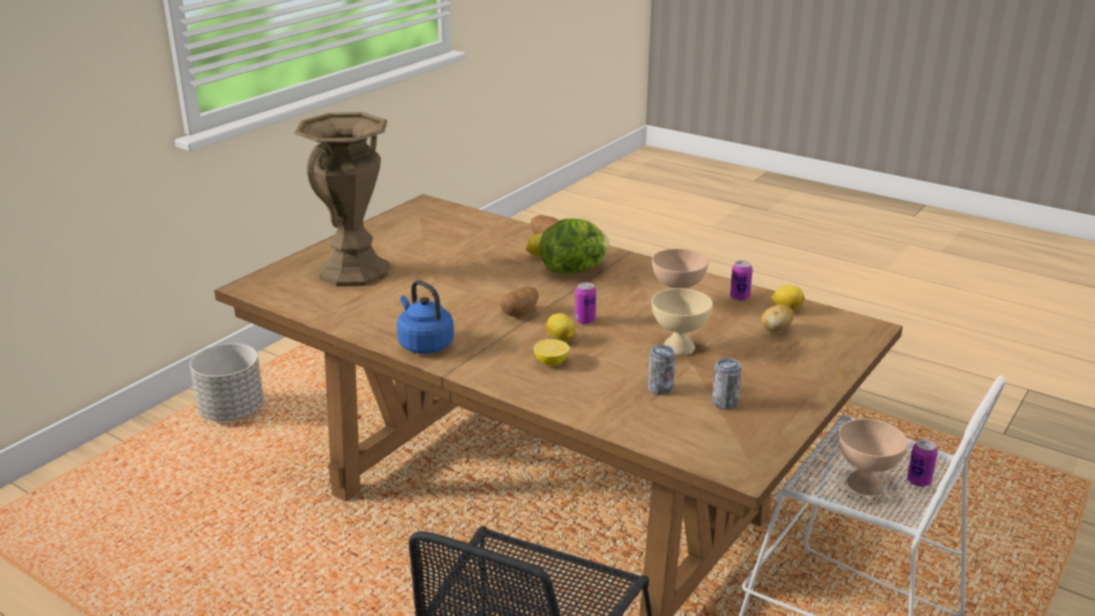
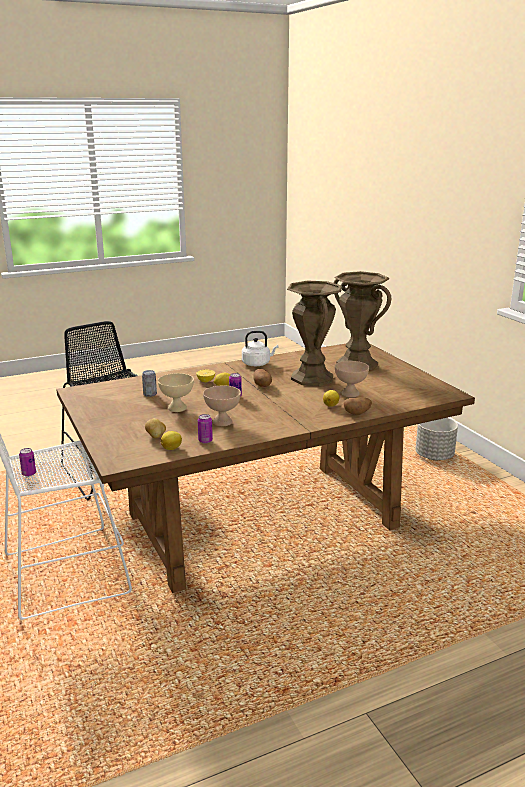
camera: 120 degrees right, 5 degrees down
blue kettle [397,280,454,354] -> white kettle [242,331,279,366]
lettuce [539,218,609,274] -> none
can [712,358,742,409] -> none
beige bowl [838,419,908,495] -> beige bowl moved to [335,361,369,398]
none -> brown vase [287,281,342,386]

